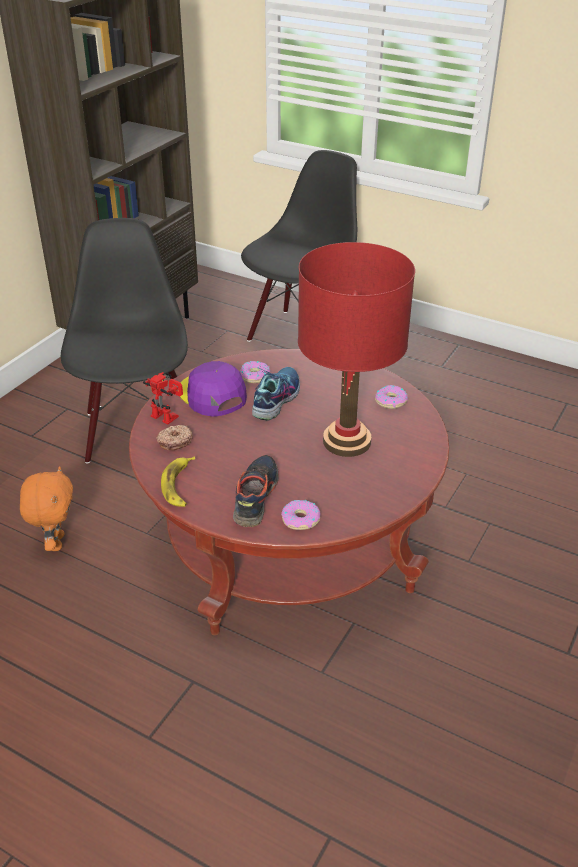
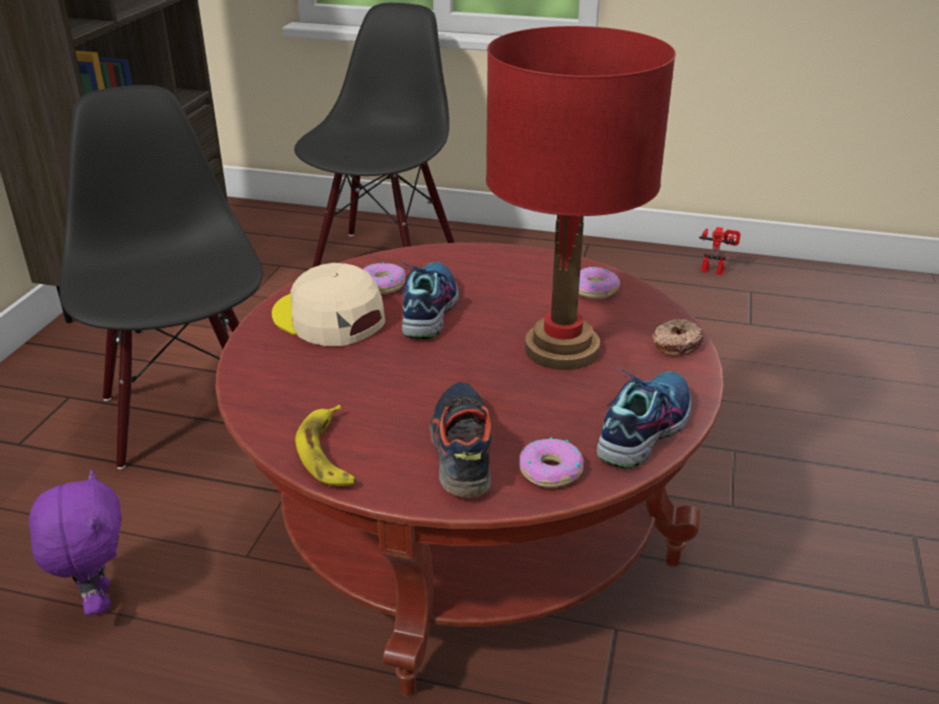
camera: 15 degrees left, 5 degrees down
orange plush toy [20,466,73,551] -> purple plush toy [29,470,122,616]
toy robot [143,372,183,425] -> toy robot moved to [699,227,741,275]
donut [156,425,193,450] -> donut moved to [652,319,704,357]
purple cap [178,361,247,417] -> beige cap [272,263,385,346]
none -> shoe [597,367,691,469]

